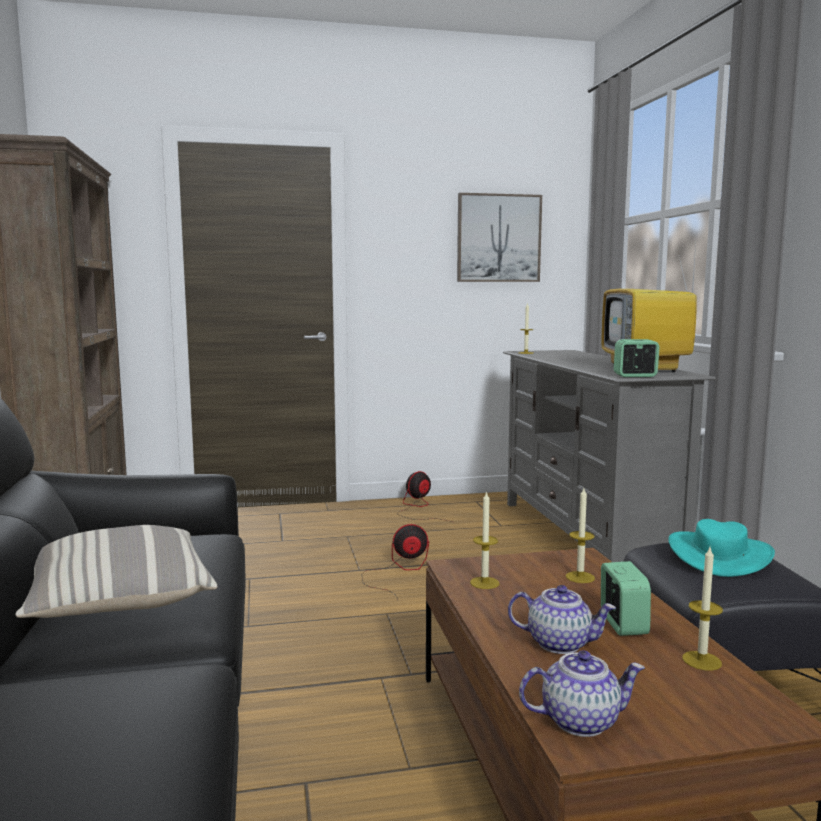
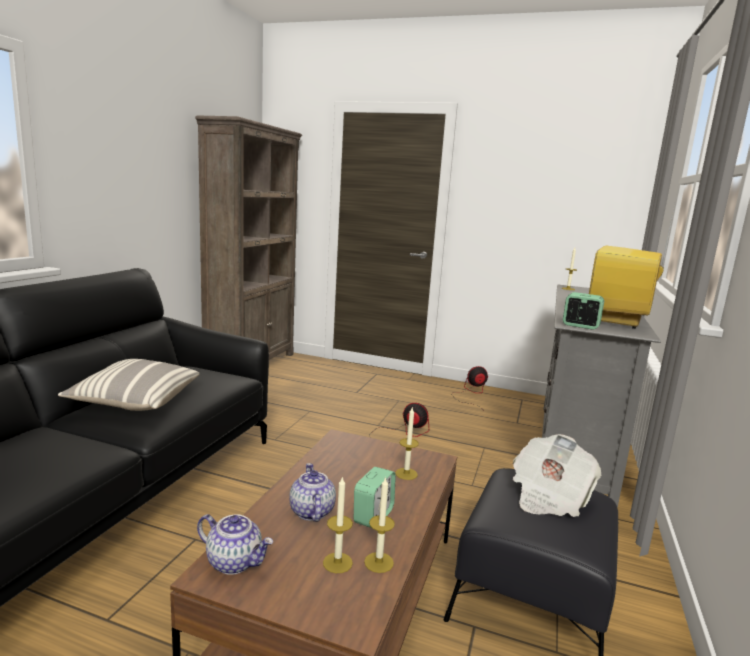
camera: 30 degrees right, 5 degrees up
picture [457,193,542,282] -> none
candle [470,491,499,589] -> candle moved to [323,476,353,573]
teapot [508,585,616,654] -> teapot turned 150 degrees counterclockwise [289,463,336,522]
turquoise hat [668,519,775,577] -> newspaper [513,434,602,517]

